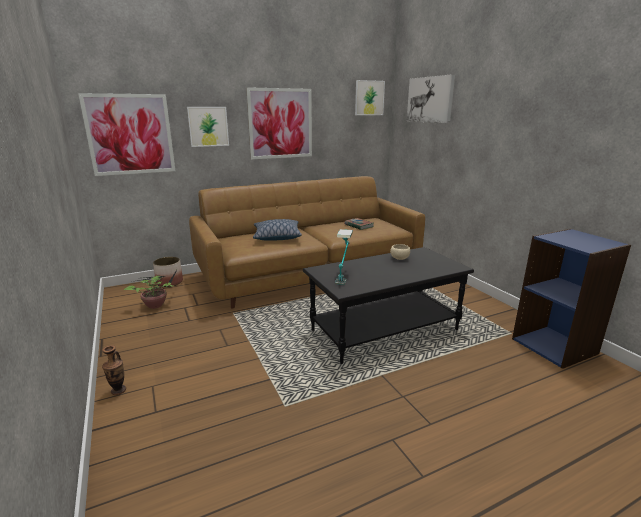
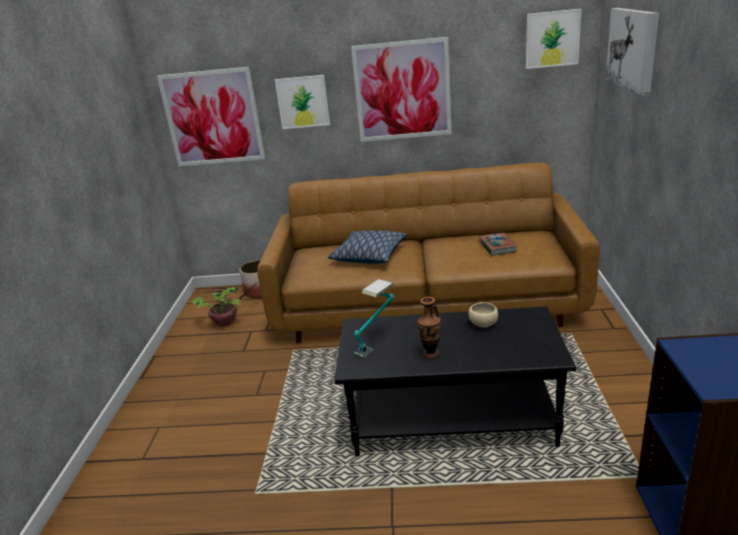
camera: 30 degrees right, 5 degrees up
vase [102,345,126,395] -> vase moved to [418,297,441,359]

